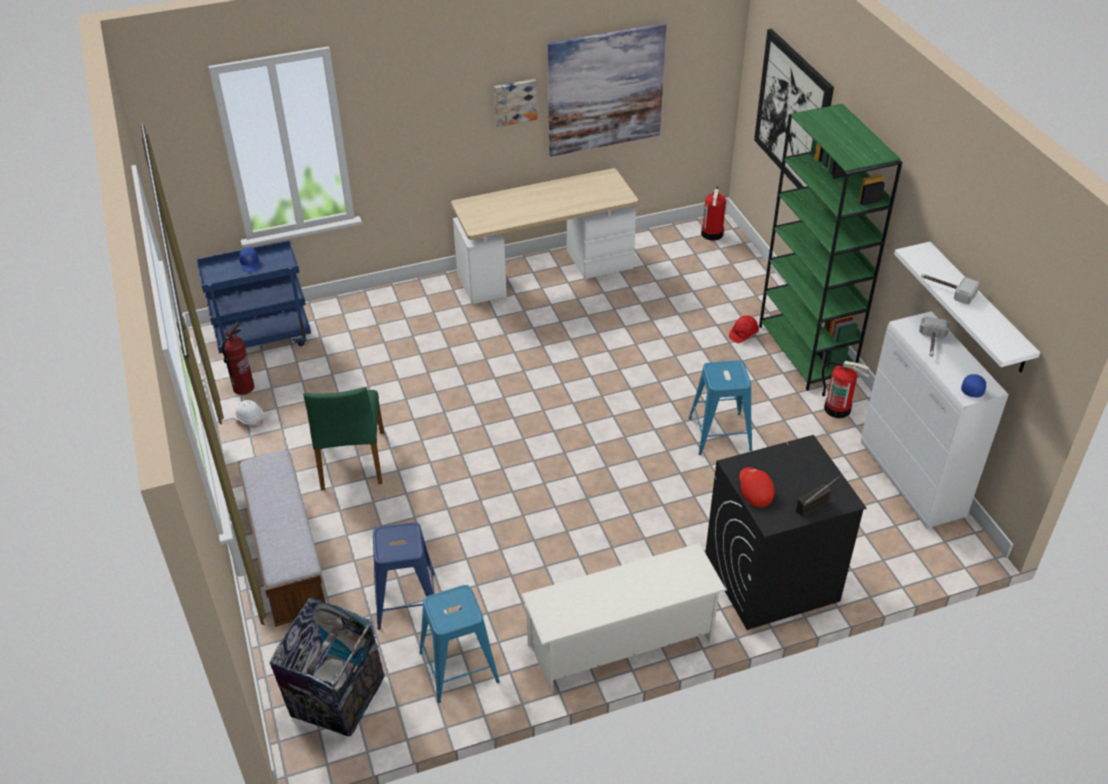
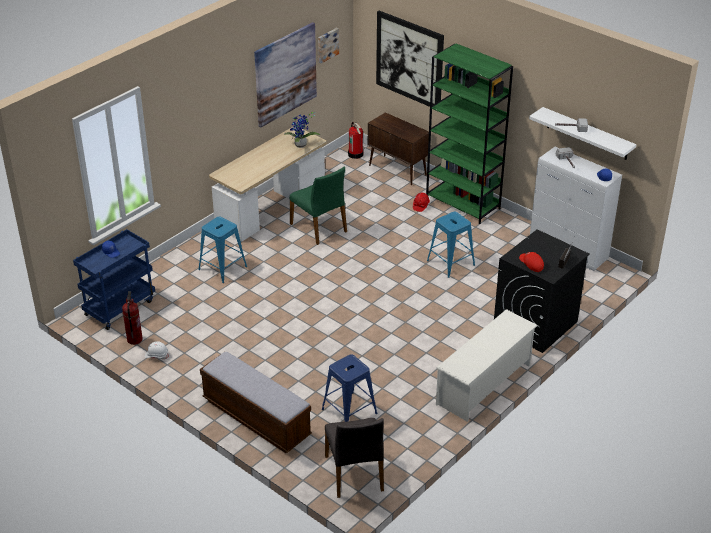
camera: 30 degrees left, 5 degrees down
trash can [270,598,385,736] -> grey chair [325,418,384,498]
green chair [303,387,384,490] -> green chair moved to [290,166,347,245]
blue stool [419,585,500,703] -> blue stool moved to [198,216,247,283]
picture [494,79,538,127] -> picture moved to [318,28,339,64]
fire extinguisher [822,361,870,418] -> none
none -> potted plant [284,112,320,148]
none -> brown cabinet [368,112,429,186]

